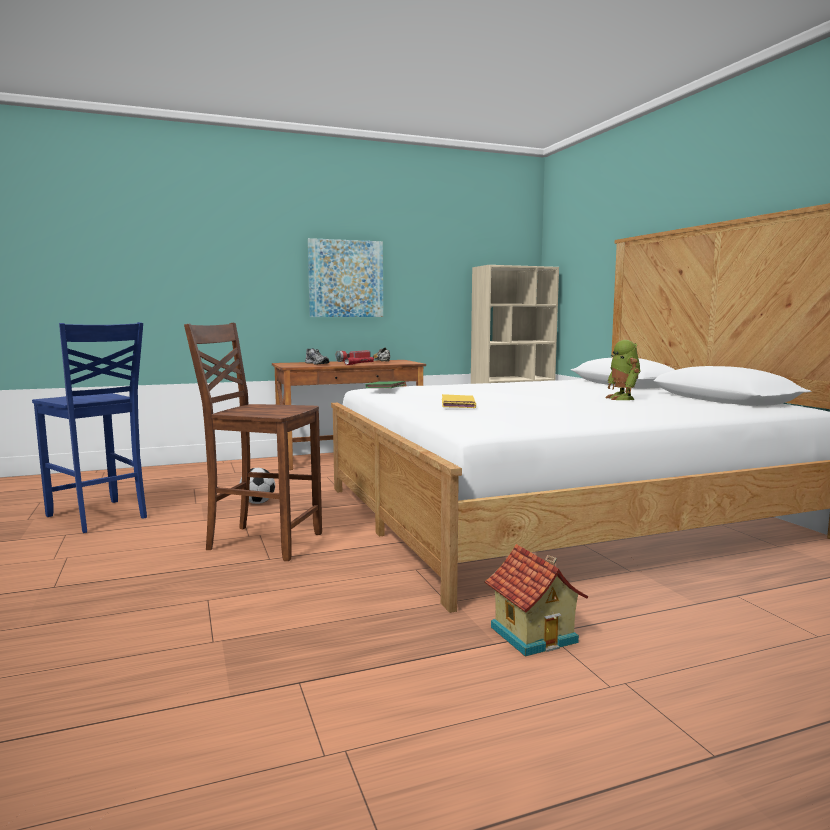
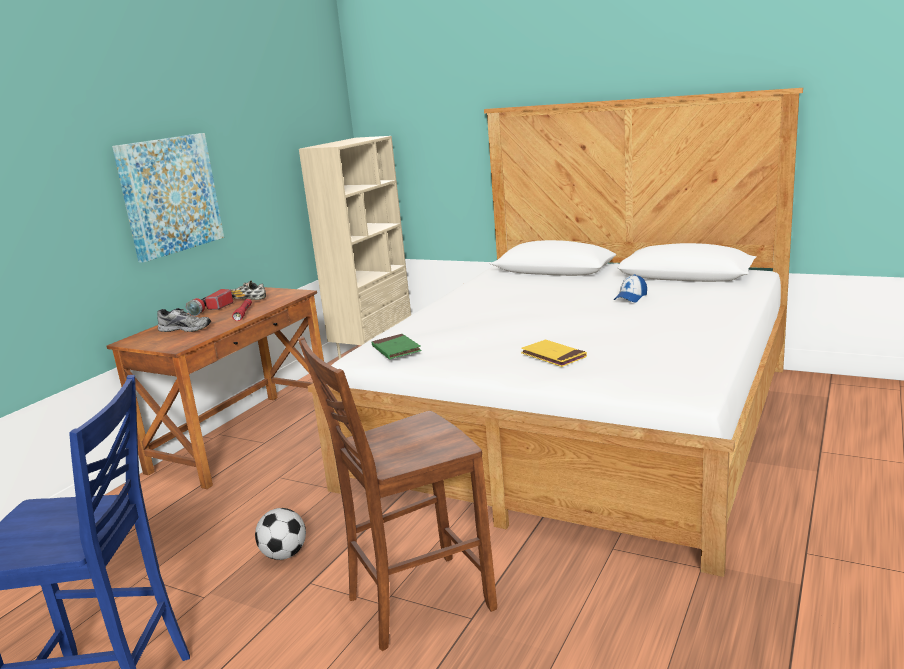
camera: 40 degrees left, 10 degrees up
toy house [485,544,588,657] -> none
toy robot [605,340,640,400] -> cap [614,274,647,302]

